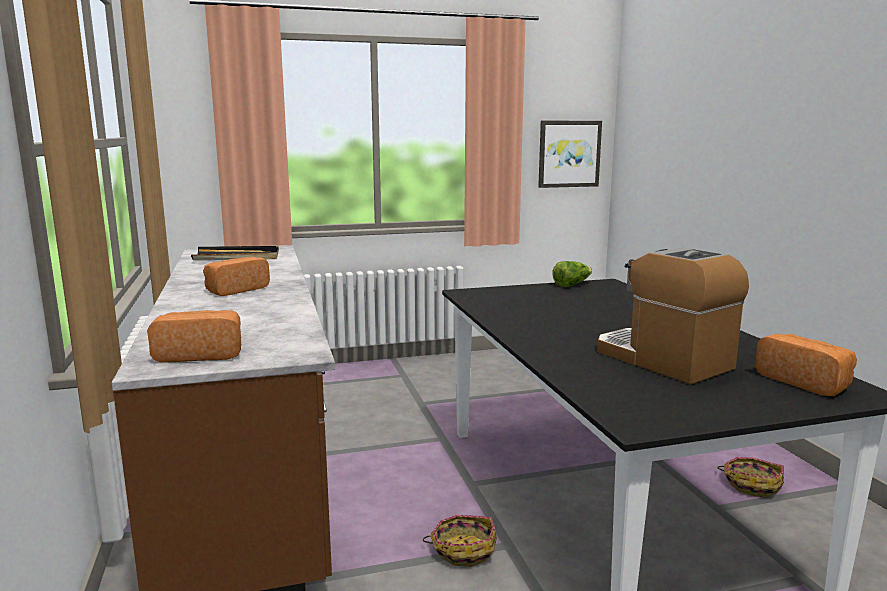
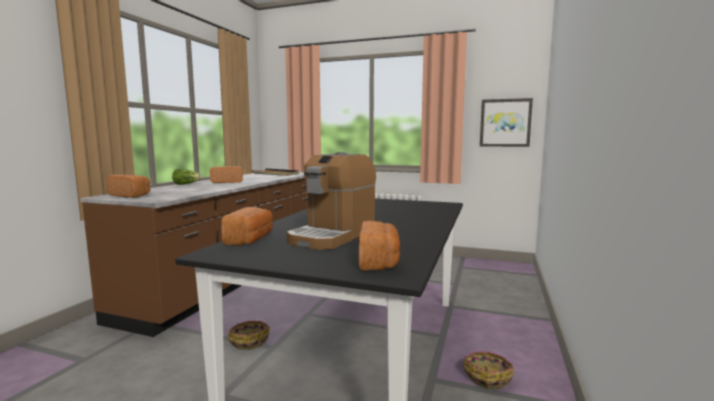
camera: 35 degrees right, 5 degrees down
lettuce [552,261,592,287] -> lettuce moved to [172,169,202,185]
coffee machine [597,247,749,385] -> coffee machine turned 150 degrees counterclockwise [287,152,376,250]
none -> bread [221,207,273,246]

